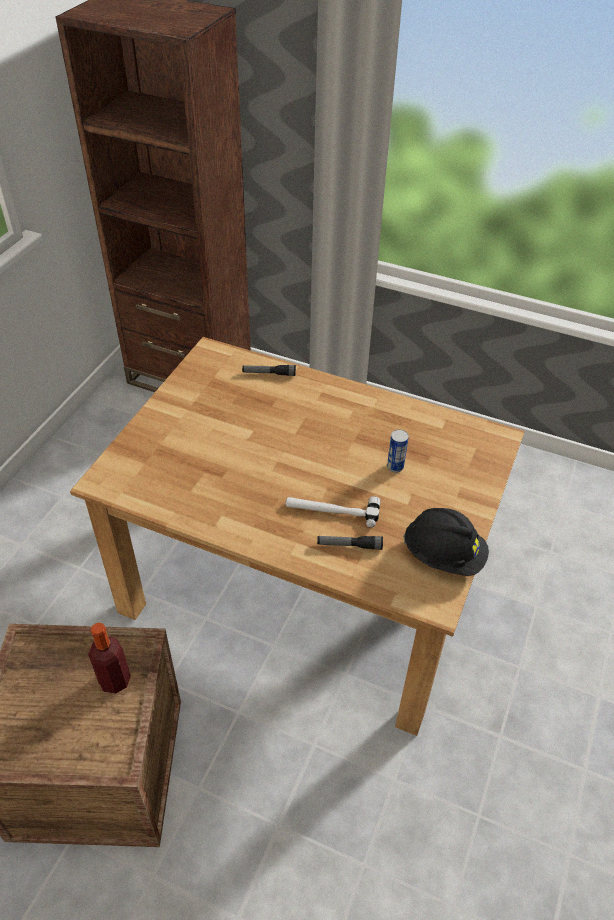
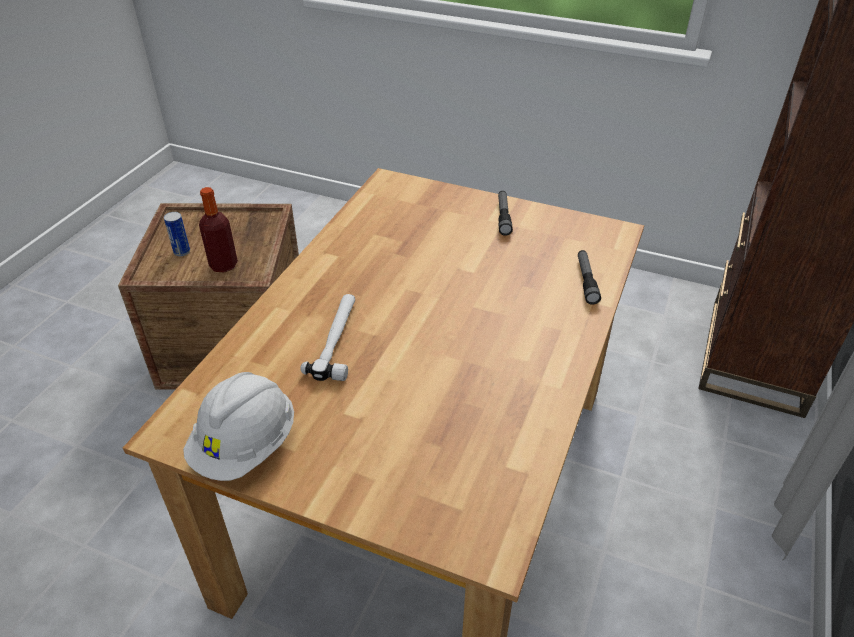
camera: 90 degrees right, 5 degrees down
flashlight [317,536,383,550] -> flashlight moved to [498,191,513,236]
can [387,430,409,473] -> can moved to [164,212,190,256]
black hard hat [403,508,489,576] -> white hard hat [183,372,294,481]

